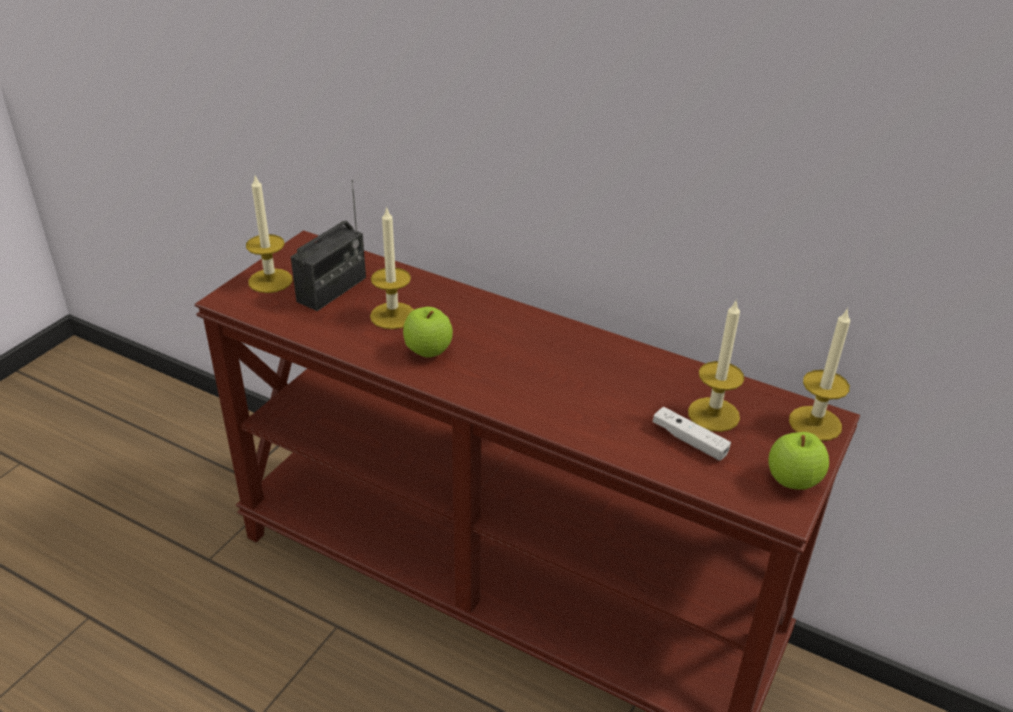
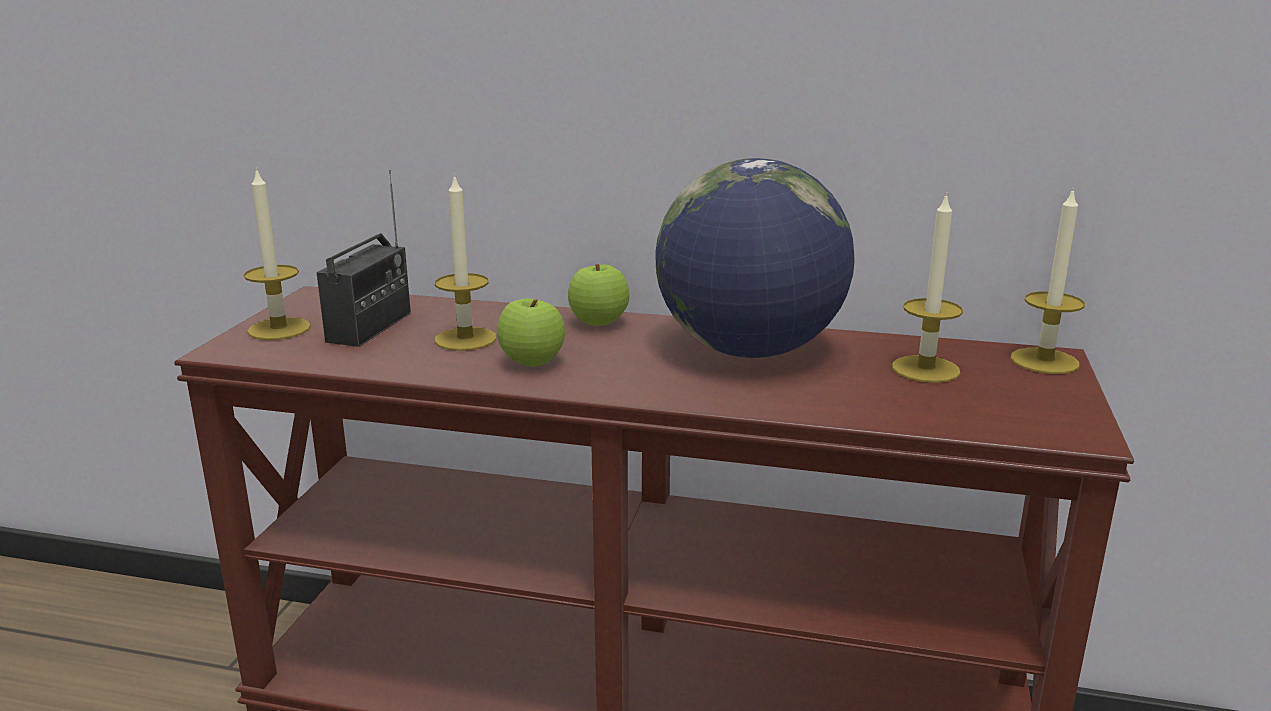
camera: 15 degrees left, 15 degrees down
white game controller [653,407,731,461] -> none
apple [768,432,829,490] -> apple moved to [568,264,629,326]
none -> globe [655,158,855,358]

